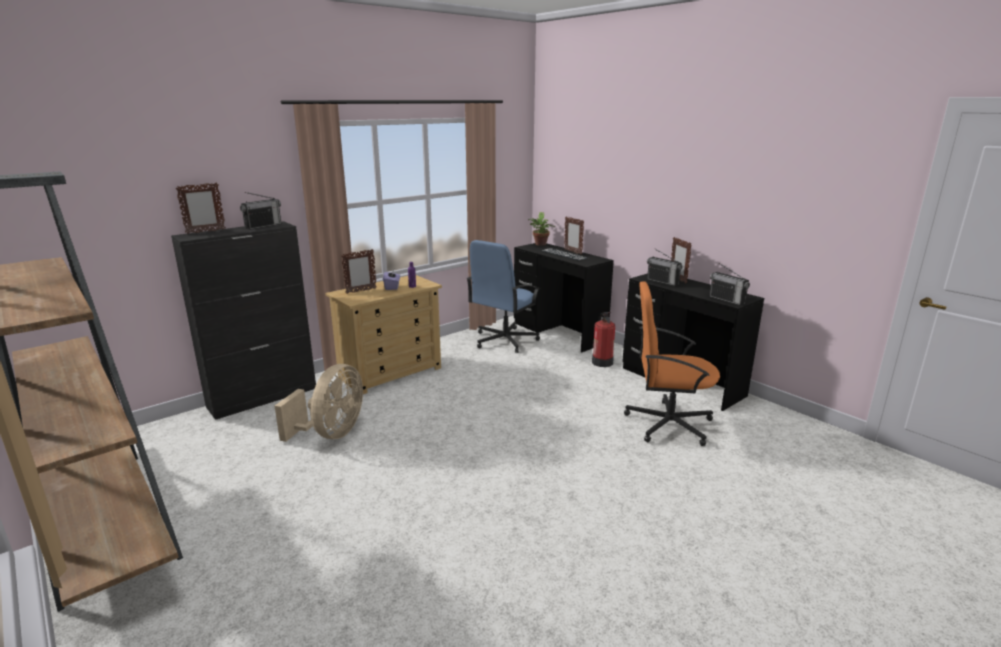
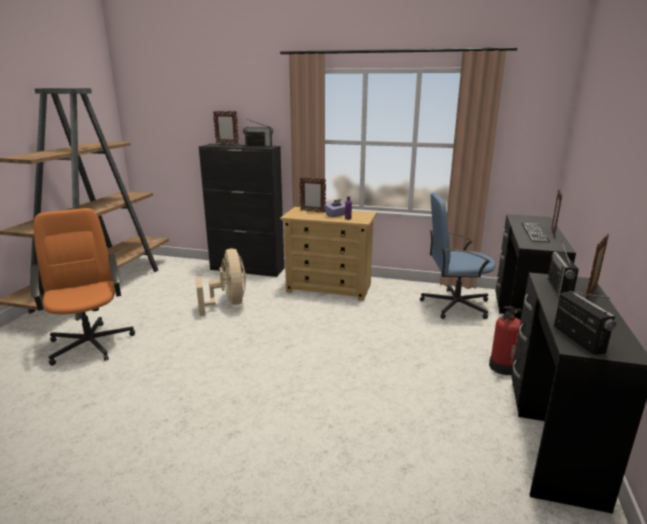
camera: 55 degrees right, 0 degrees up
beige fan [275,364,363,442] -> beige fan turned 90 degrees counterclockwise [195,249,246,316]
potted plant [528,212,555,246] -> none
orange office chair [624,281,720,446] -> orange office chair moved to [31,208,135,366]
radio [709,263,750,305] -> radio turned 150 degrees clockwise [554,291,617,355]

